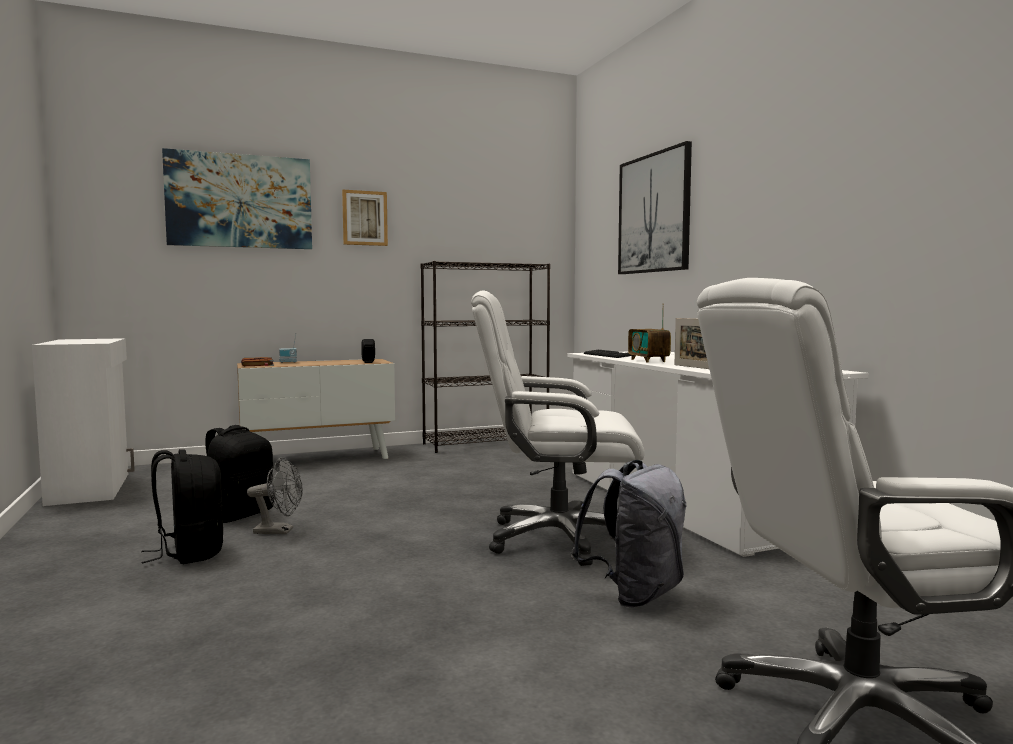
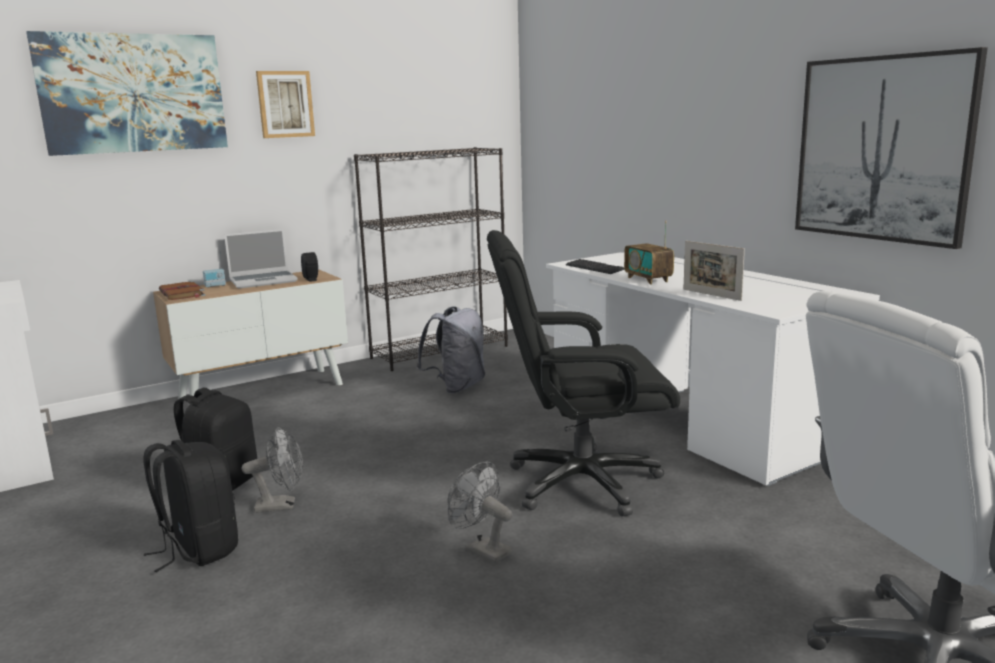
camera: 10 degrees left, 10 degrees up
white office chair [471,290,644,566] -> black office chair [487,230,680,517]
grey backpack [571,460,686,607] -> grey backpack moved to [417,306,485,393]
picture [618,141,692,274] -> picture moved to [795,47,988,249]
none -> laptop [224,229,298,288]
none -> grey fan [448,462,512,563]

